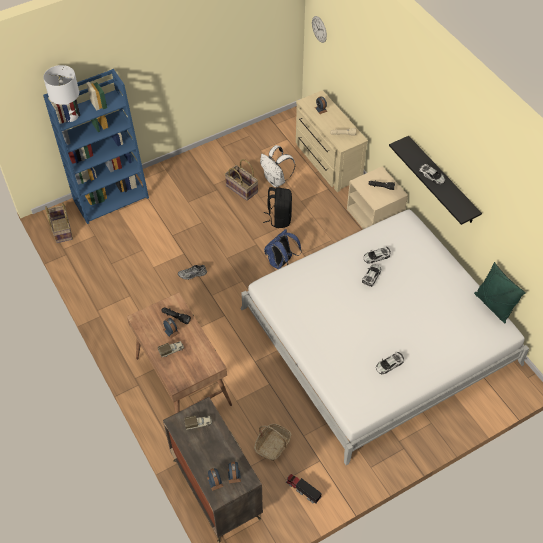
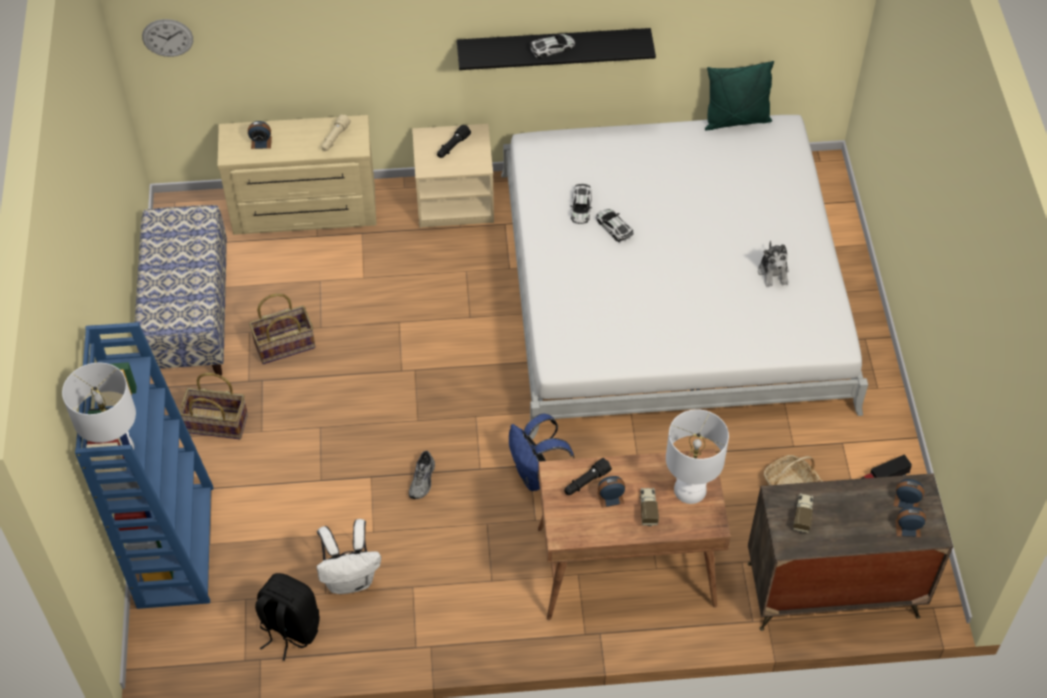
camera: 65 degrees left, 0 degrees up
basket [45,203,73,243] -> basket moved to [179,373,248,440]
white backpack [260,145,295,187] -> white backpack moved to [317,519,381,594]
black backpack [263,187,292,228] -> black backpack moved to [255,573,320,661]
blue backpack [264,229,302,269] -> blue backpack moved to [509,413,574,491]
toy car [376,352,404,374] -> plush toy [758,240,789,287]
none -> bench [135,205,227,376]
none -> white table lamp [666,409,729,504]

